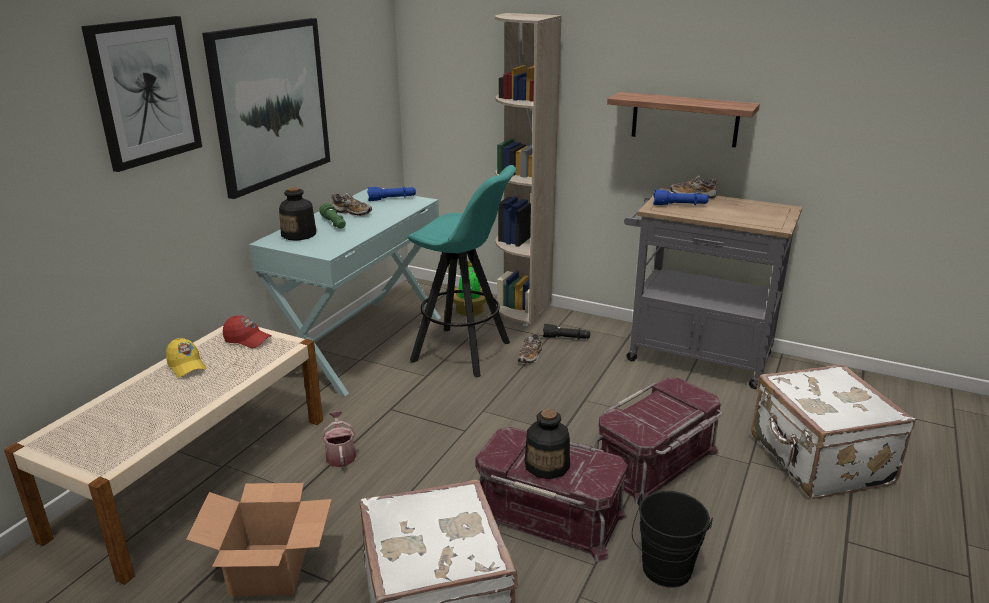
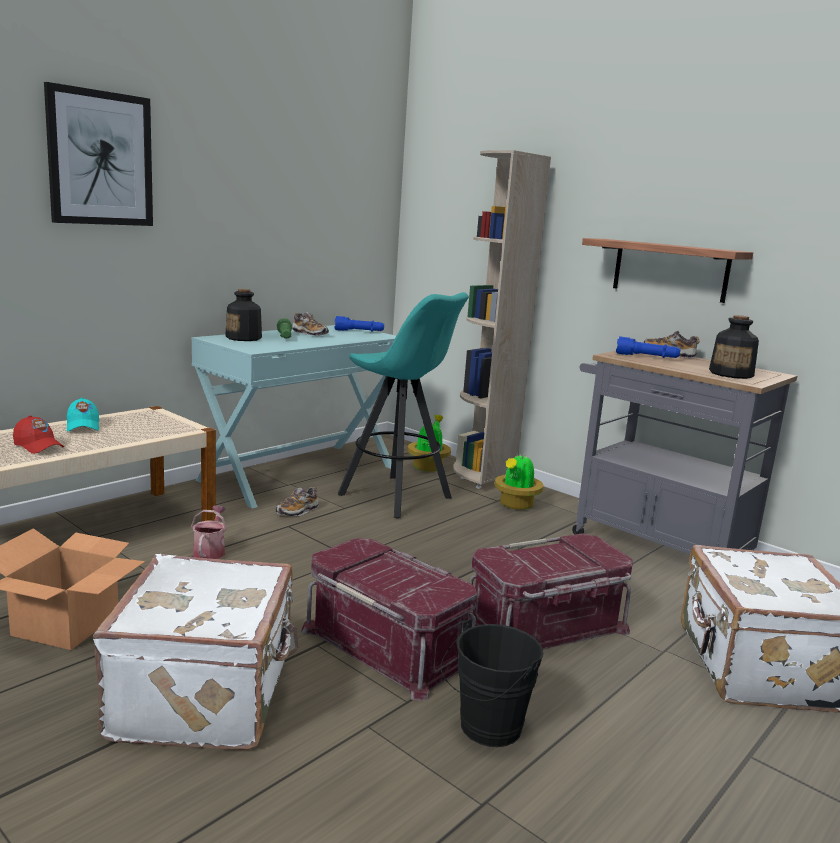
camera: 15 degrees right, 10 degrees down
yellow cap [166,338,207,377] -> turquoise cap [67,398,99,432]
picture [202,18,330,199] -> none
red cap [223,316,272,348] -> red cap moved to [13,416,64,454]
shoe [518,332,542,364] -> shoe moved to [276,487,319,516]
bottle [525,409,570,479] -> bottle moved to [709,315,759,379]
black flashlight [543,324,590,340] -> potted plant [495,453,544,510]

